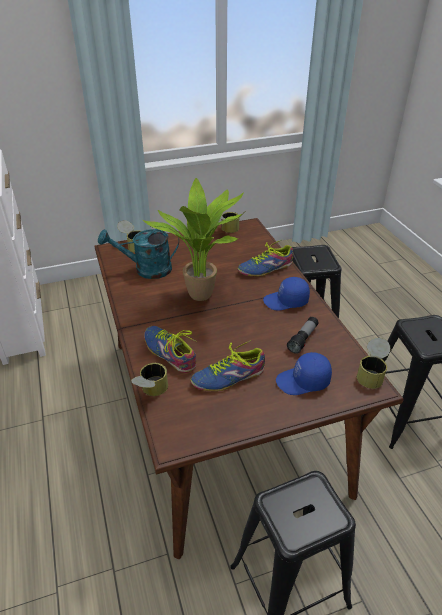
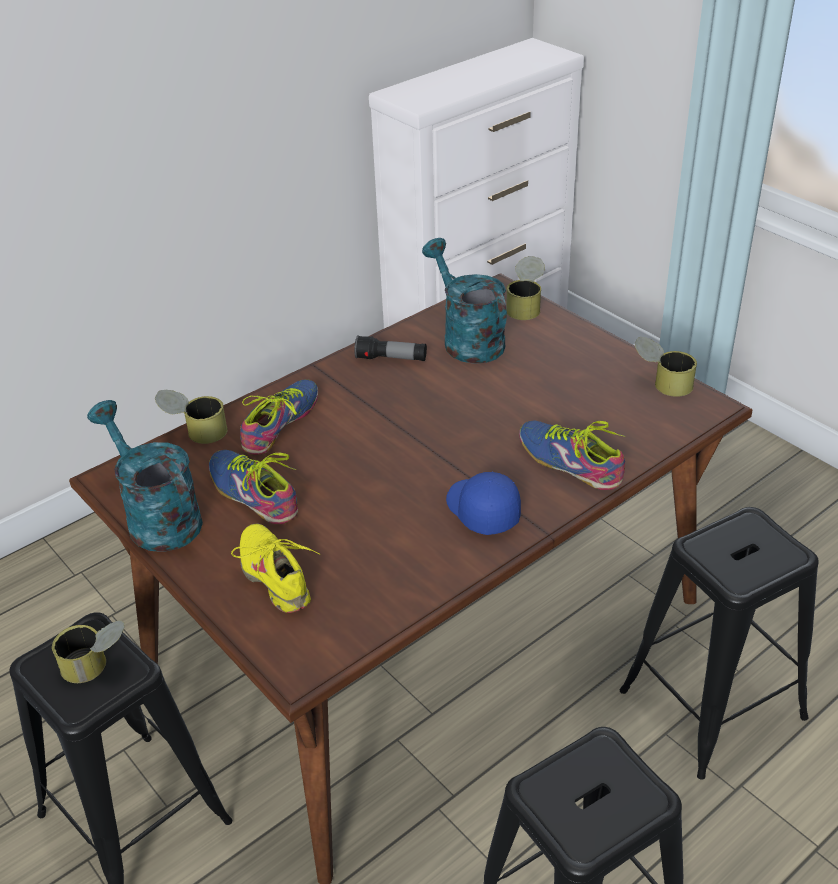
camera: 70 degrees right, 0 degrees up
potted plant [143,178,244,301] -> none
blue cap [276,352,332,395] -> yellow shoe [231,523,321,613]
flashlight [287,317,319,354] -> flashlight moved to [354,335,427,361]
can [357,337,391,389] -> can moved to [52,620,125,683]
none -> turquoise watering can [87,400,203,552]

